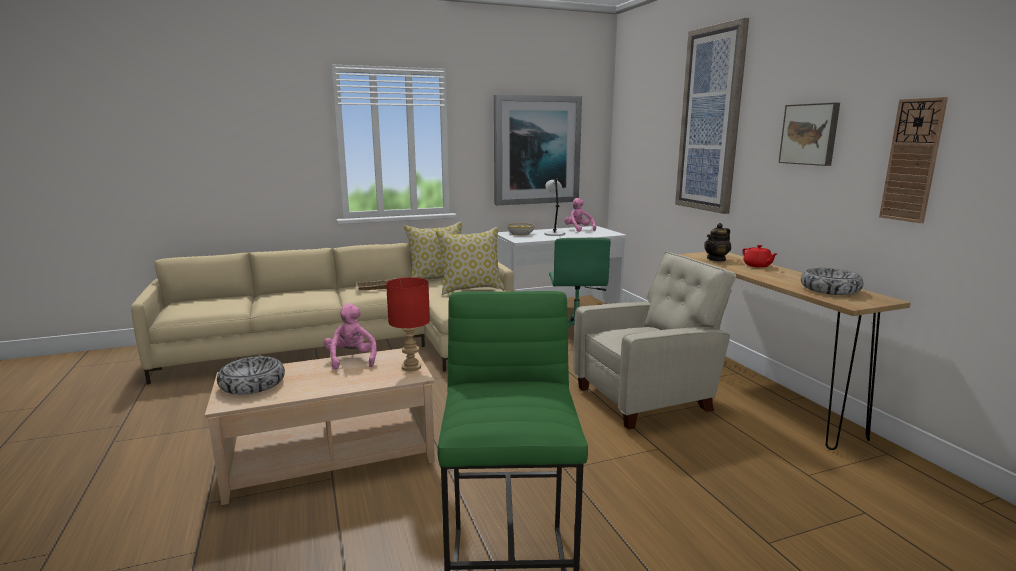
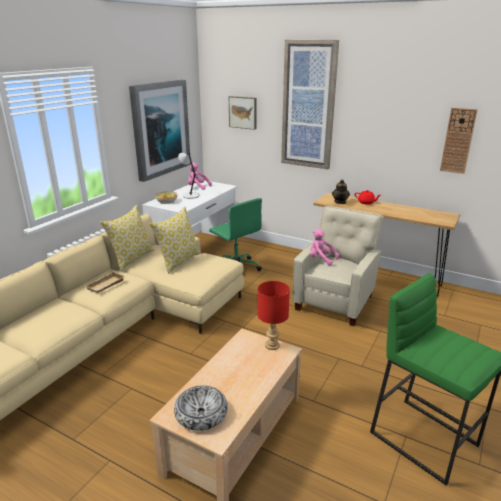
camera: 40 degrees left, 10 degrees up
pink plush toy [324,303,377,370] -> pink plush toy moved to [310,229,339,266]
picture [778,103,840,166] -> picture moved to [229,96,257,130]
bowl [801,268,863,295] -> none

